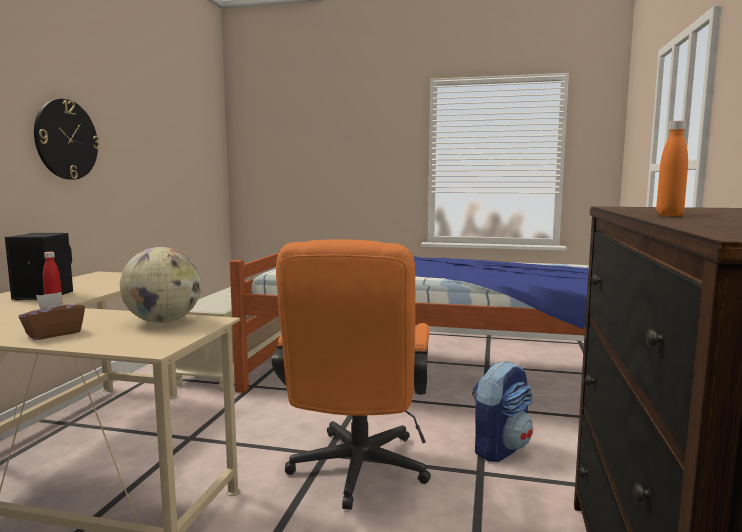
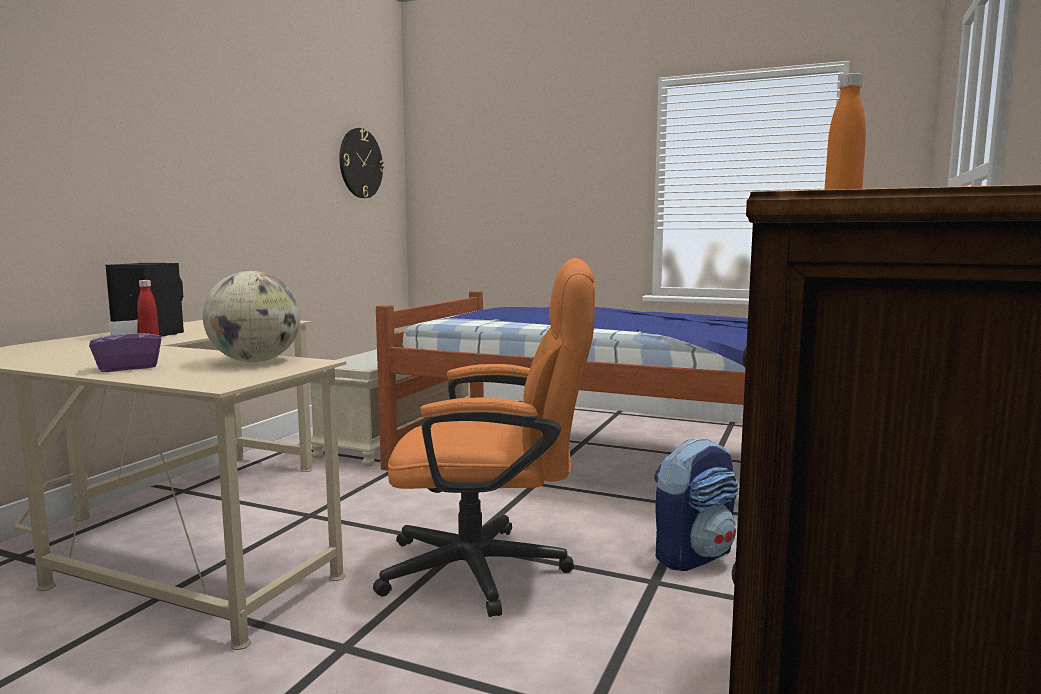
camera: 10 degrees right, 0 degrees up
brown tissue box [19,292,85,340] -> purple tissue box [89,319,161,372]
wall clock [34,99,100,180] -> wall clock moved to [339,128,385,198]
orange office chair [272,239,431,510] -> orange office chair turned 105 degrees counterclockwise [373,258,595,617]

